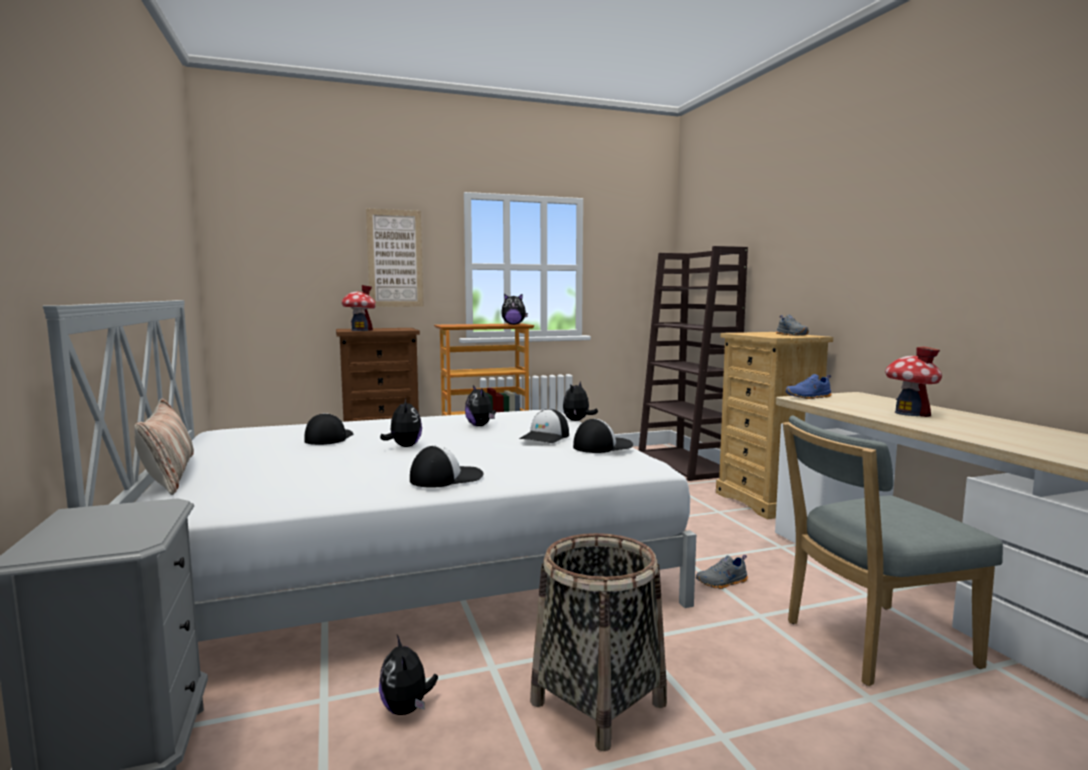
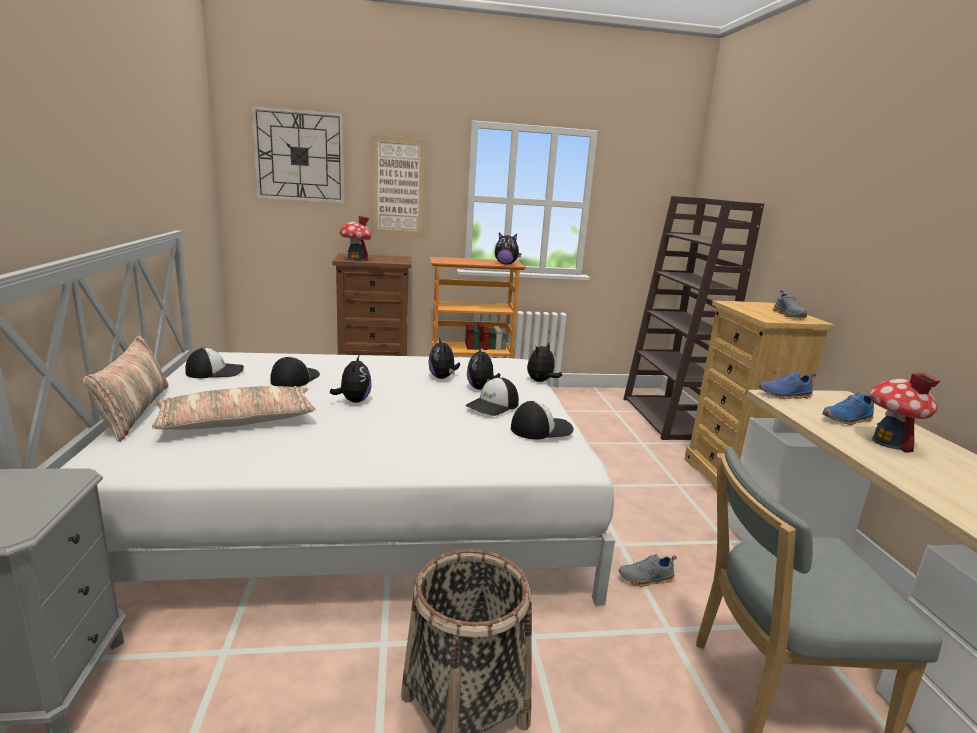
camera: 10 degrees right, 10 degrees up
plush toy [379,635,438,715] -> plush toy moved to [467,346,500,390]
cap [410,445,484,488] -> cap moved to [185,348,244,378]
none -> pillow [152,386,315,430]
none -> wall clock [252,106,344,203]
none -> blue shoe [822,392,874,425]

